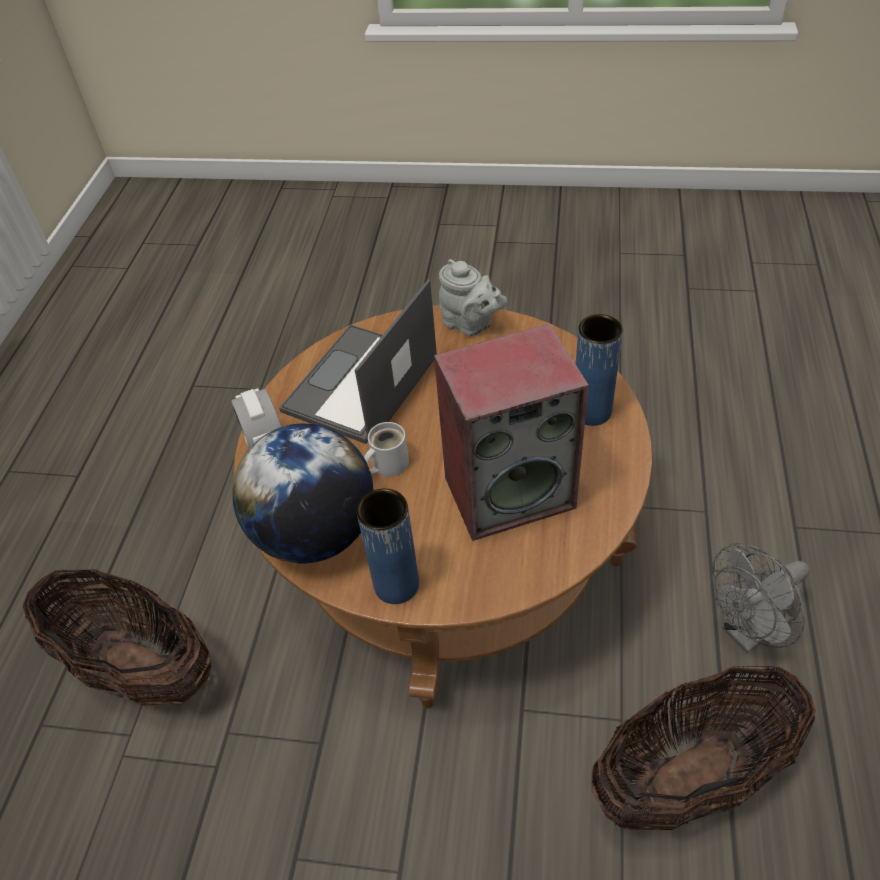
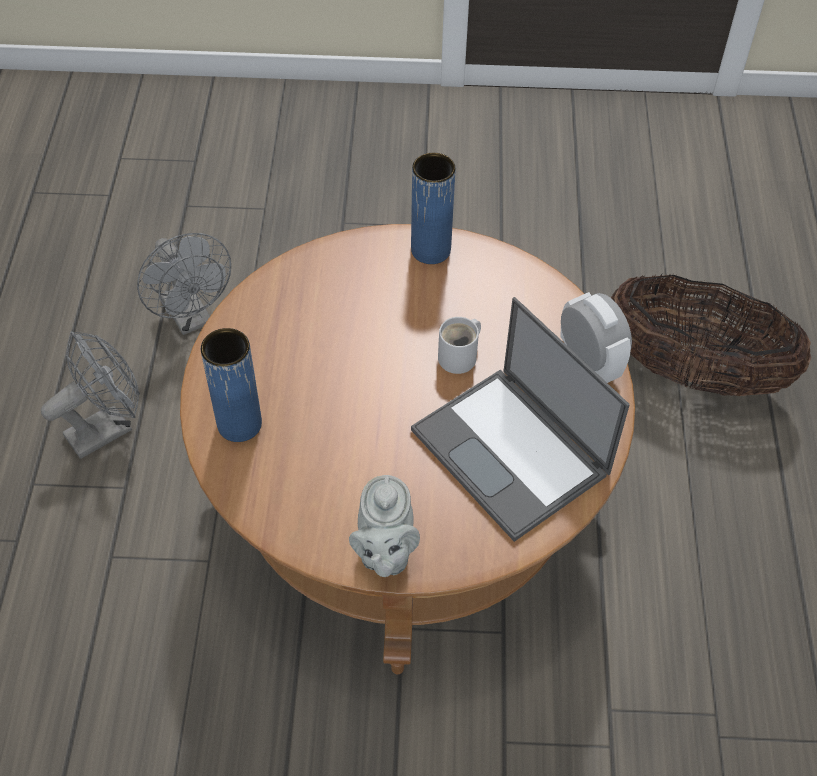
camera: 170 degrees right, 5 degrees up
globe [232,424,373,563] -> none
laptop [279,279,437,444] -> laptop turned 120 degrees clockwise [411,297,630,542]
speaker [434,324,589,541] -> none
grey teapot [439,259,507,336] -> grey teapot turned 120 degrees counterclockwise [349,475,420,577]
basket [591,666,816,830] -> grey fan [137,233,231,335]

